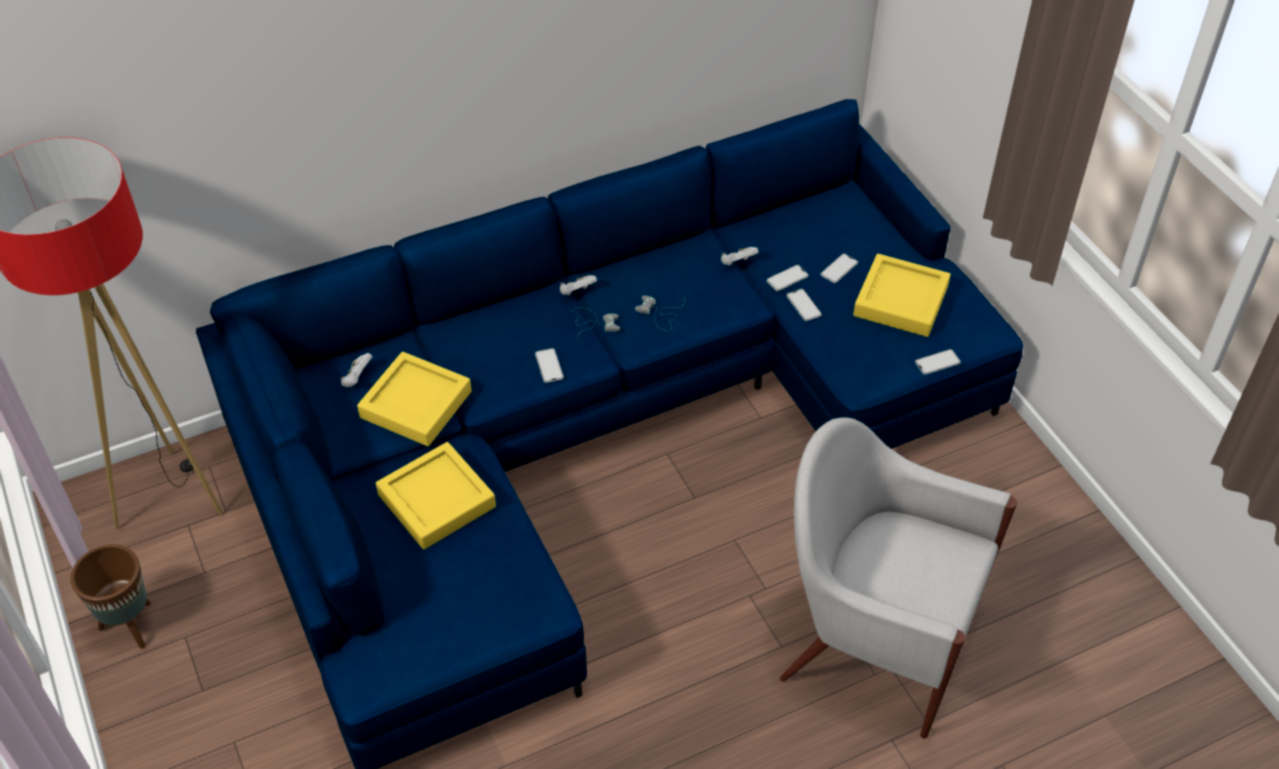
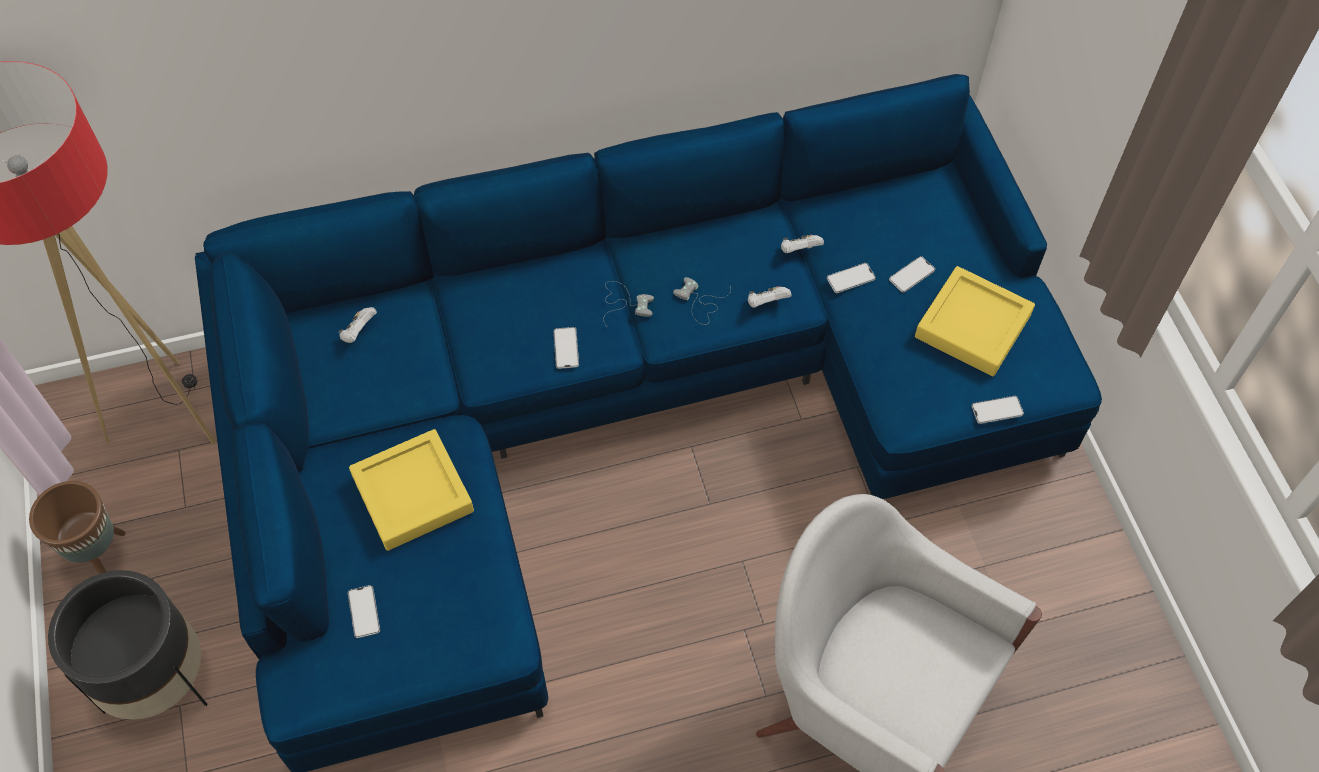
camera: 10 degrees right, 10 degrees up
yellow tray [357,352,472,446] -> none
white game controller [560,275,597,296] -> white game controller moved to [748,286,791,308]
phone [786,289,822,321] -> phone moved to [348,585,380,638]
none -> black planter [48,570,208,720]

